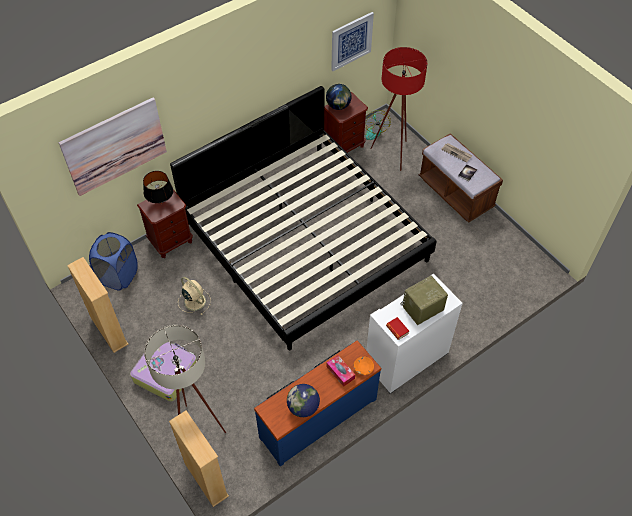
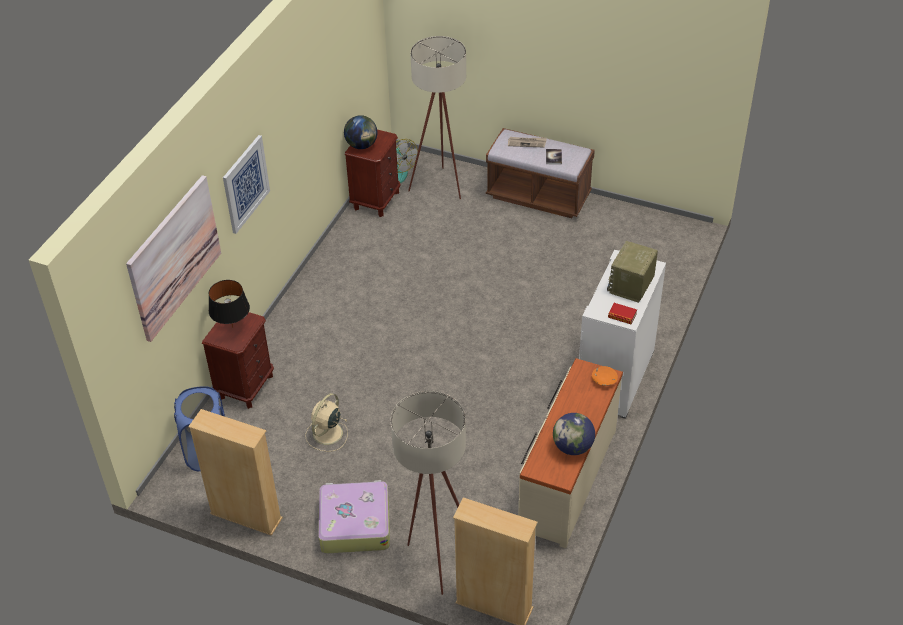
camera: 30 degrees left, 10 degrees down
bed [170,86,437,350] -> none
beige fan [178,277,211,315] -> beige fan turned 75 degrees counterclockwise [305,393,348,452]
blue dresser [254,341,381,467] -> beige dresser [518,358,623,548]
tissue box [326,355,355,387] -> none
picture [331,12,374,71] -> picture moved to [223,135,270,234]
red floor lamp [371,47,427,171] -> beige floor lamp [408,36,466,199]

